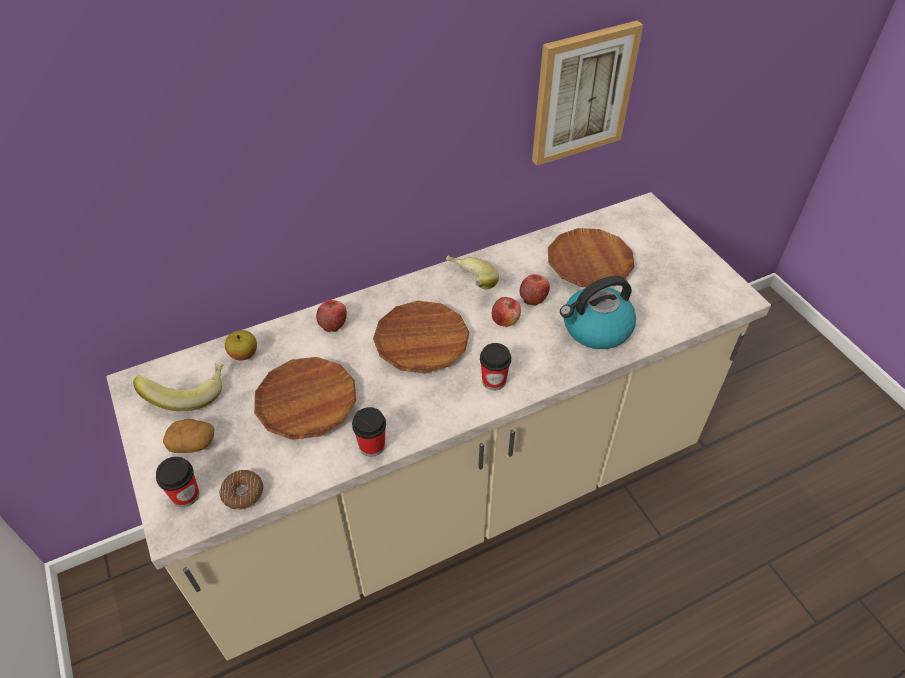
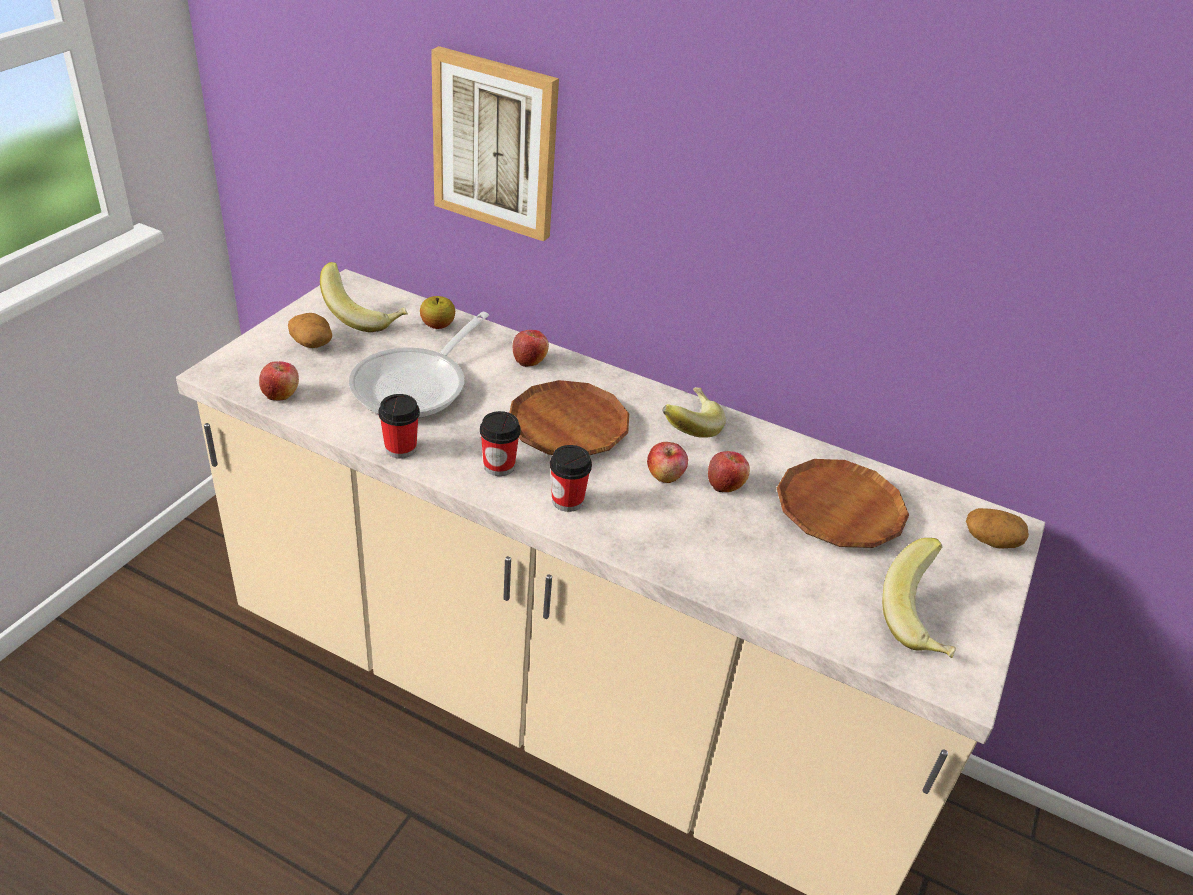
camera: 50 degrees right, 10 degrees down
cup [156,456,199,507] -> cup moved to [480,411,521,476]
donut [219,470,264,510] -> apple [259,361,299,401]
brown plate [254,357,356,440] -> frying pan [349,312,489,418]
picture [532,20,643,166] -> picture moved to [431,46,559,241]
kettle [560,276,636,349] -> none
none -> banana [882,538,956,658]
none -> potato [966,508,1029,549]

